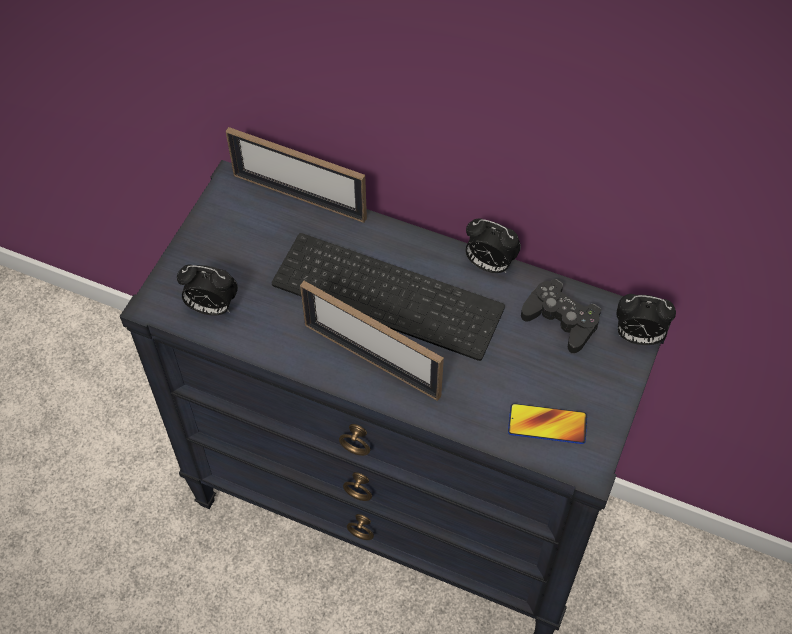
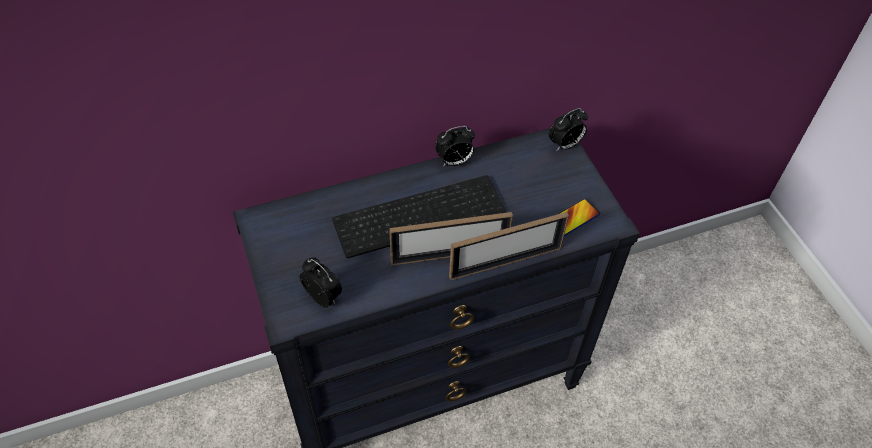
camera: 45 degrees left, 5 degrees down
alarm clock [177,265,238,316] -> alarm clock turned 105 degrees counterclockwise [299,257,342,308]
picture frame [226,127,367,223] -> picture frame moved to [449,212,569,280]
black game controller [521,279,601,353] -> none

